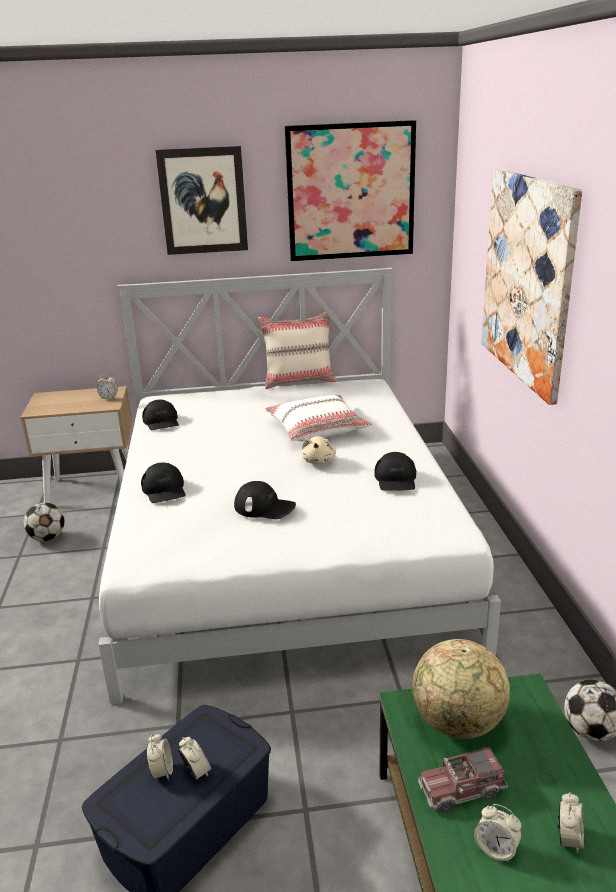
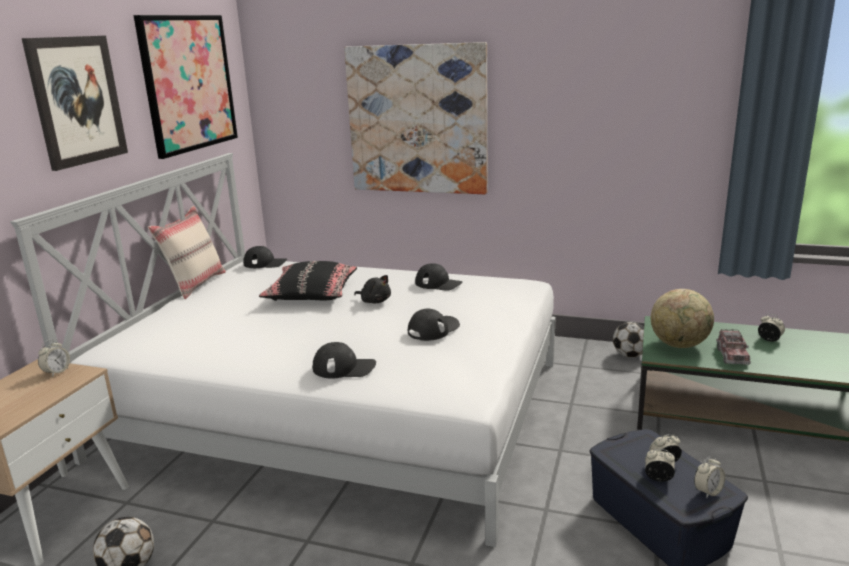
camera: 65 degrees left, 5 degrees down
black cap [142,400,179,430] -> black cap moved to [243,246,287,268]
white pillow [265,395,372,441] -> black pillow [259,261,357,301]
beige plush toy [302,436,336,464] -> black plush toy [354,275,391,303]
alarm clock [474,804,522,862] -> alarm clock moved to [694,456,725,498]

